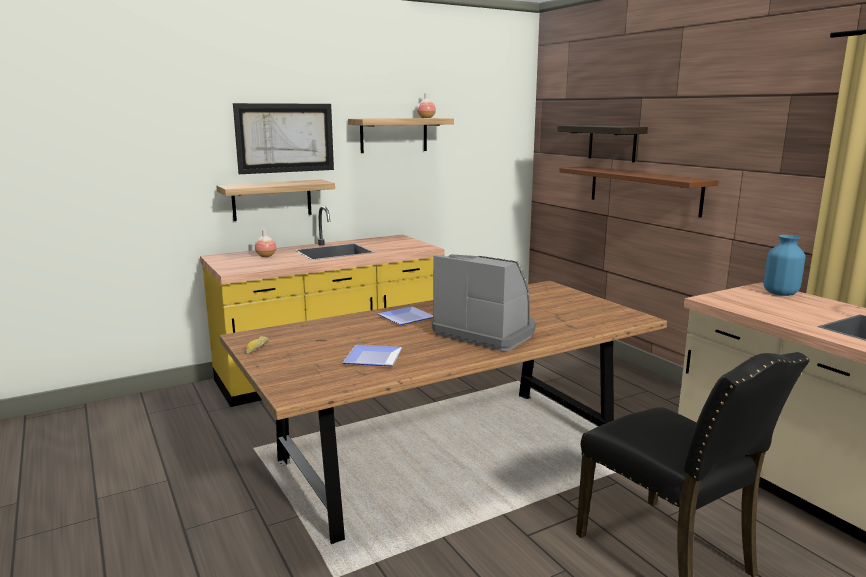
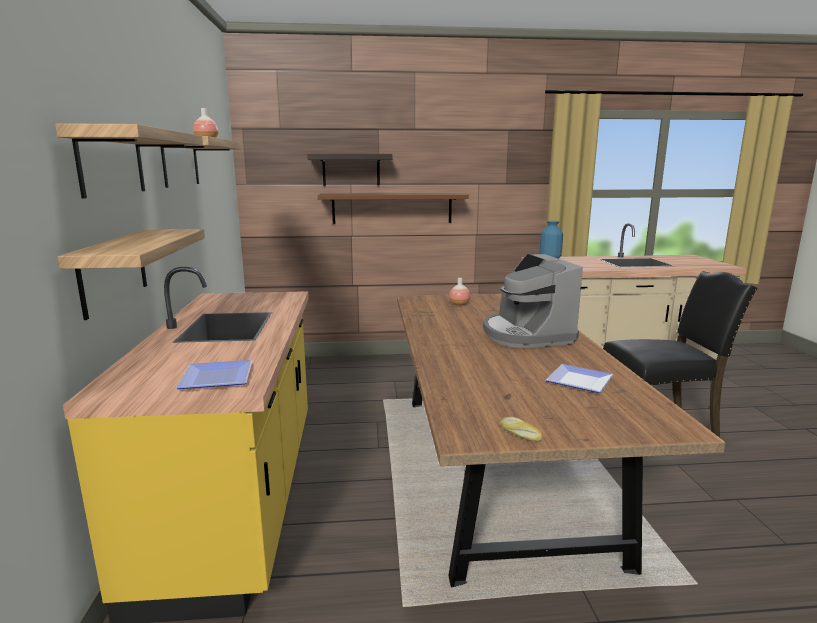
camera: 65 degrees left, 0 degrees up
picture [233,103,334,174] -> shelf [55,123,203,198]
vase [255,229,276,257] -> vase moved to [449,278,470,306]
plate [378,306,433,325] -> plate moved to [176,360,252,389]
coffee machine [432,254,536,351] -> coffee machine turned 75 degrees counterclockwise [483,254,583,348]

